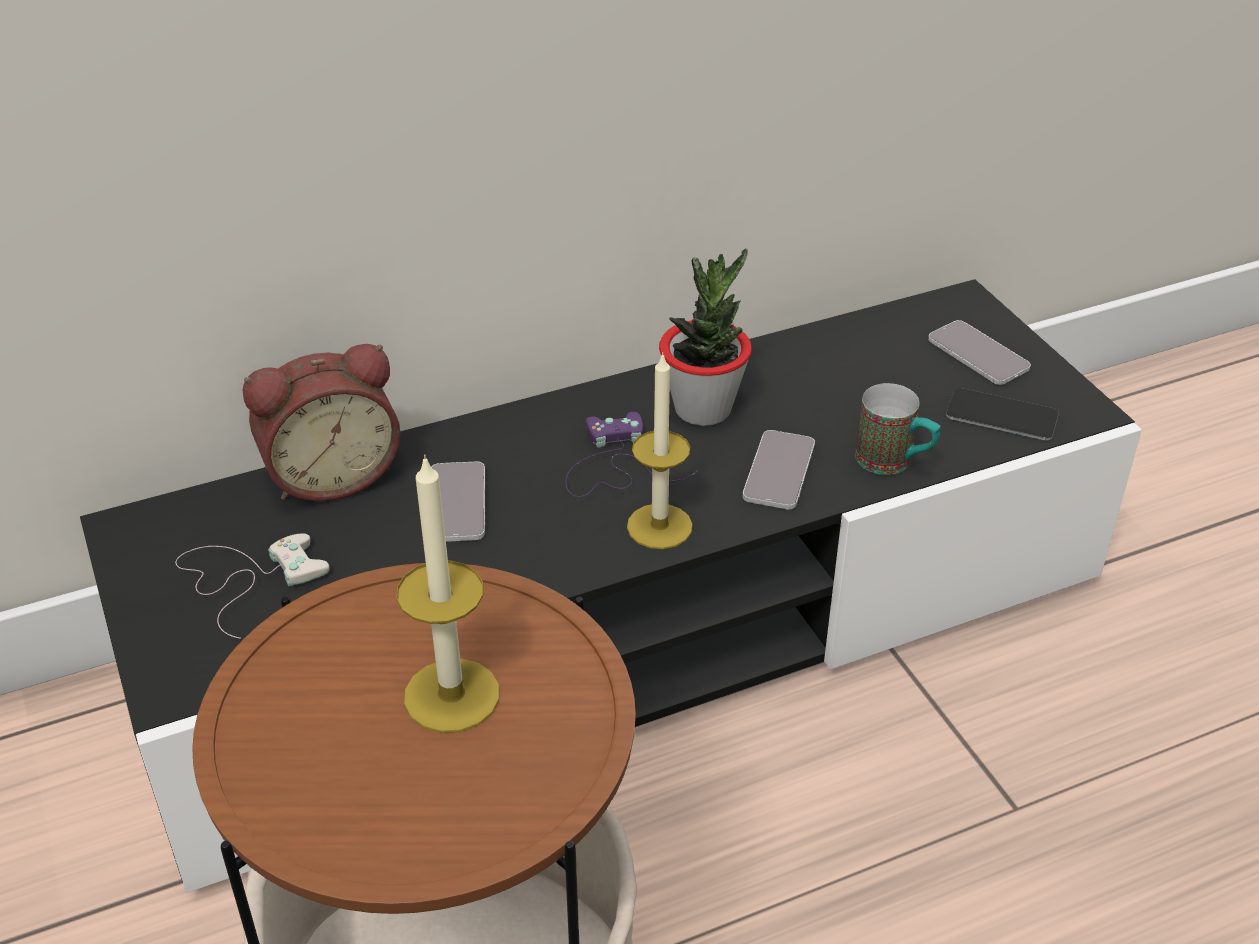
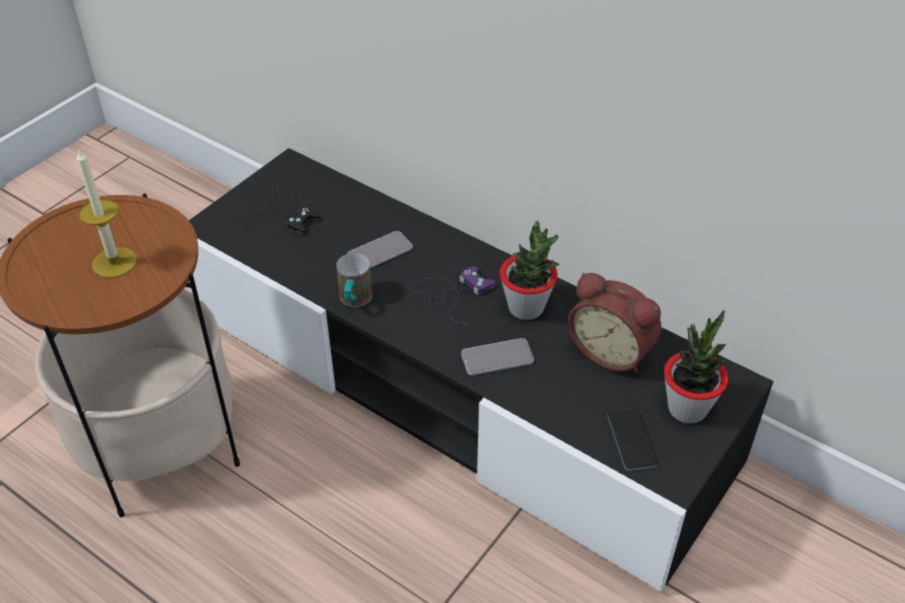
camera: 60 degrees right, 5 degrees up
white game controller [175,533,330,639] -> black game controller [243,186,320,234]
alarm clock [243,344,401,501] -> alarm clock moved to [568,273,661,373]
candle [627,352,693,549] -> none
mug [855,383,941,475] -> mug moved to [336,253,372,307]
phone [928,320,1031,385] -> potted plant [664,310,728,423]

